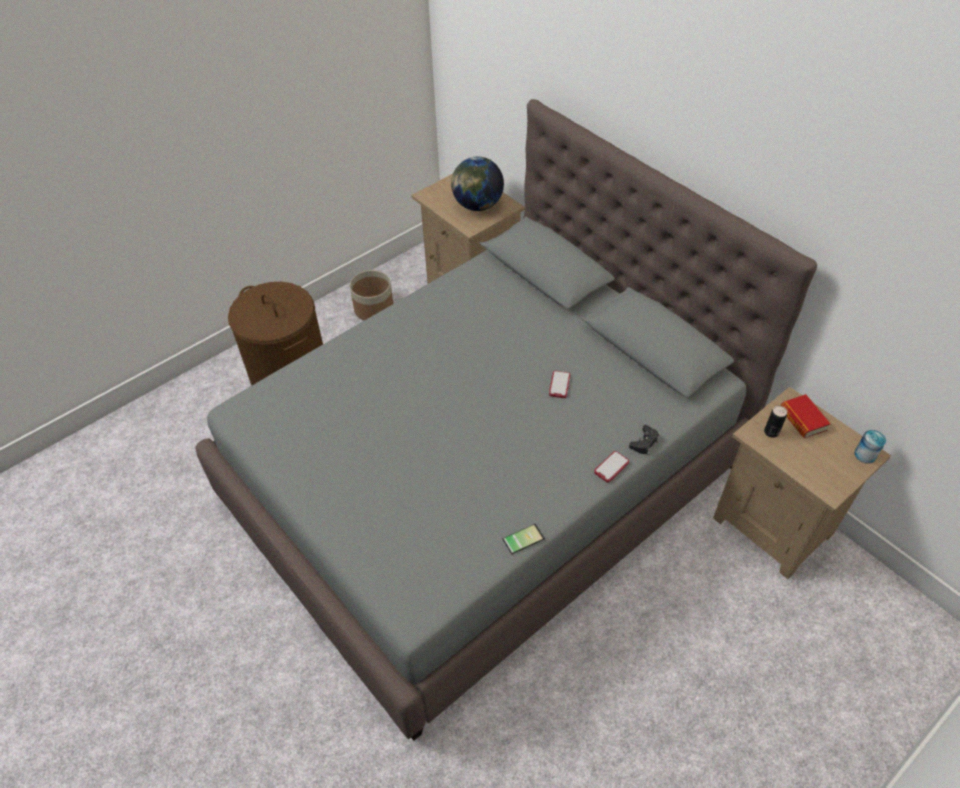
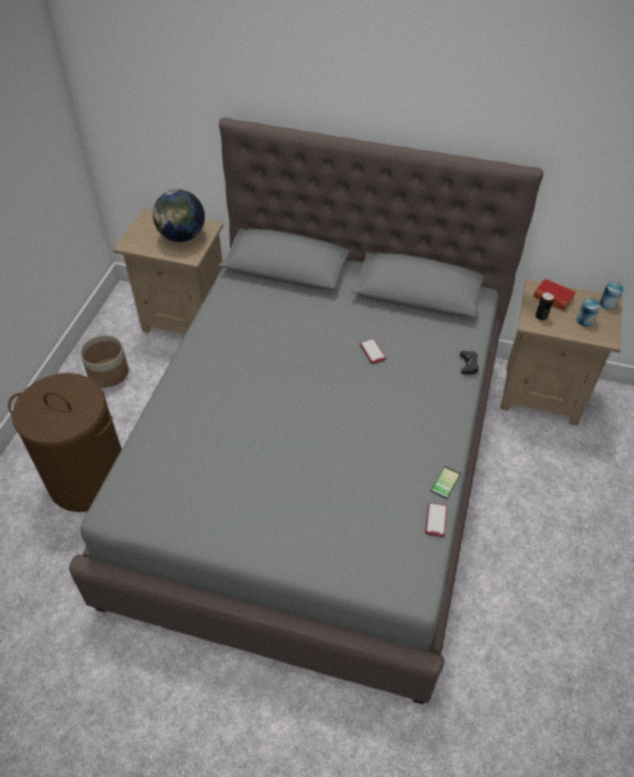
camera: 35 degrees left, 0 degrees up
phone [594,451,629,483] -> phone moved to [425,503,448,537]
none -> can [577,298,600,327]

